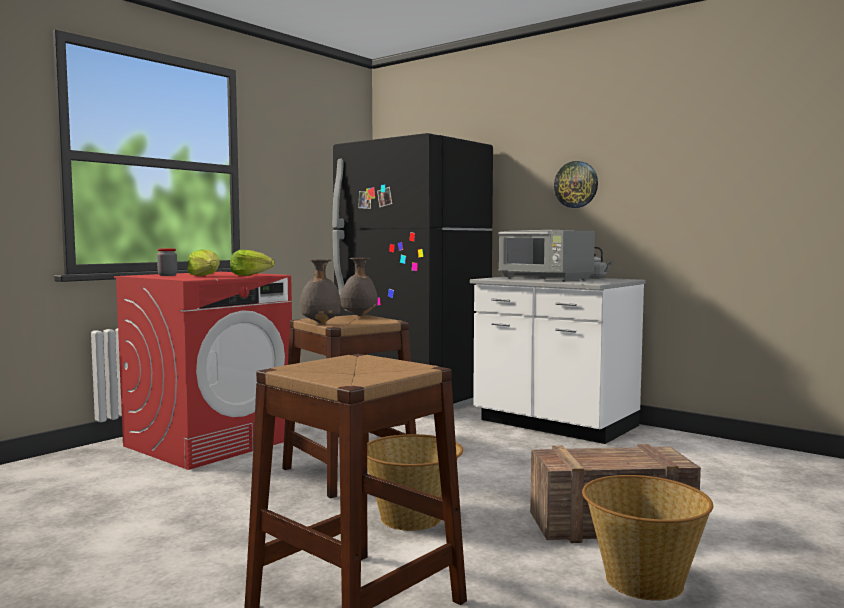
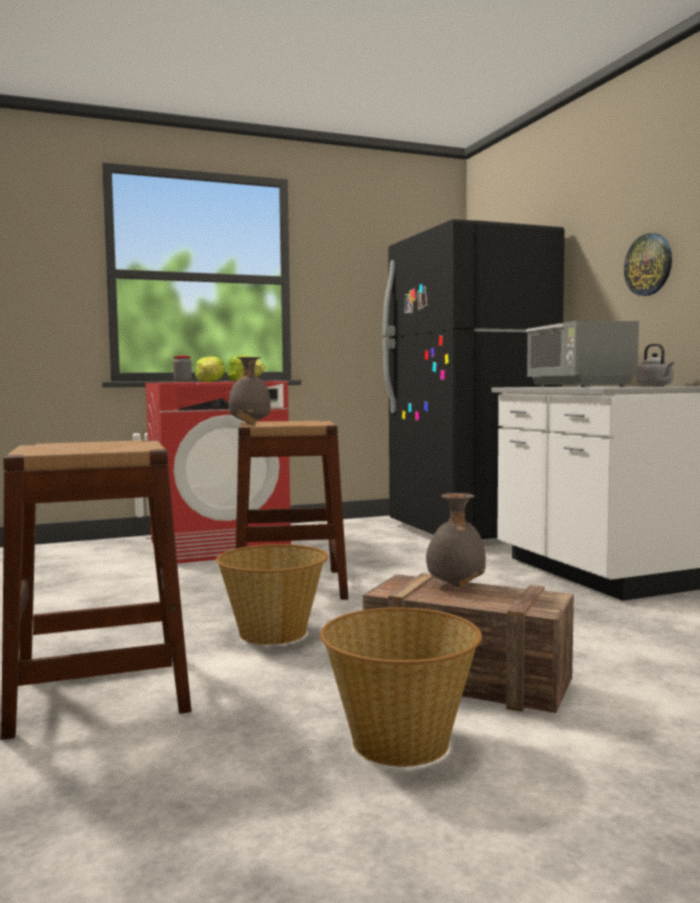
camera: 30 degrees right, 0 degrees up
grey vase [340,258,378,316] -> grey vase moved to [426,493,486,587]

